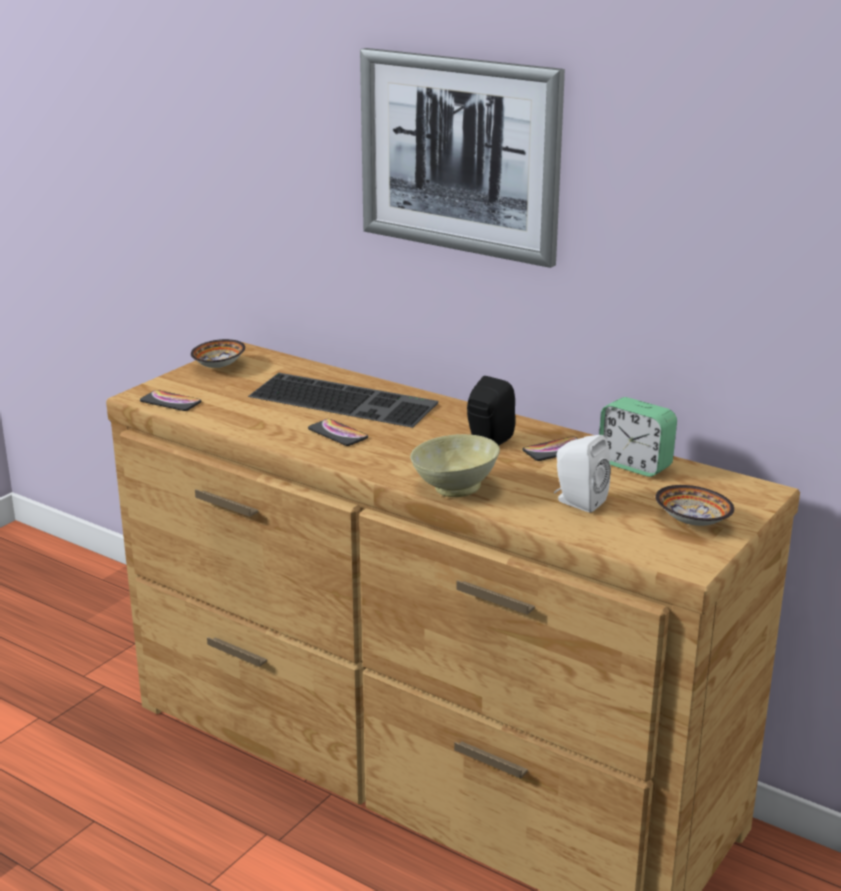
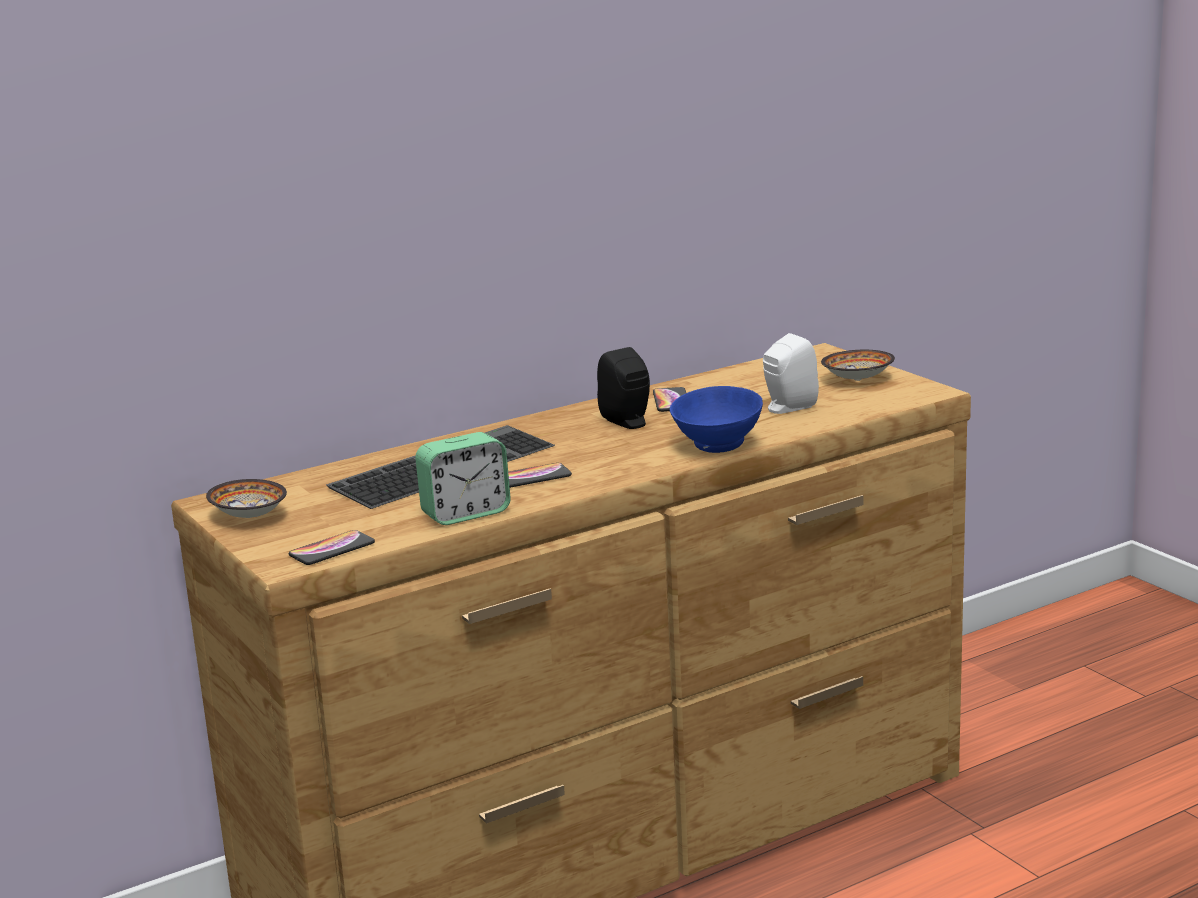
camera: 65 degrees left, 5 degrees down
picture [360,48,565,268] -> none
beige bowl [410,434,500,497] -> blue bowl [670,386,763,453]
alarm clock [599,397,677,477] -> alarm clock moved to [415,432,511,525]

